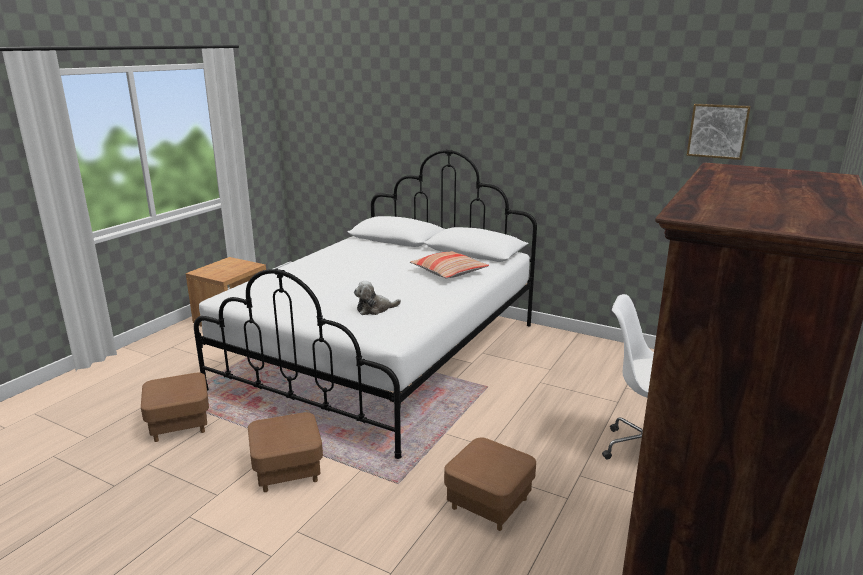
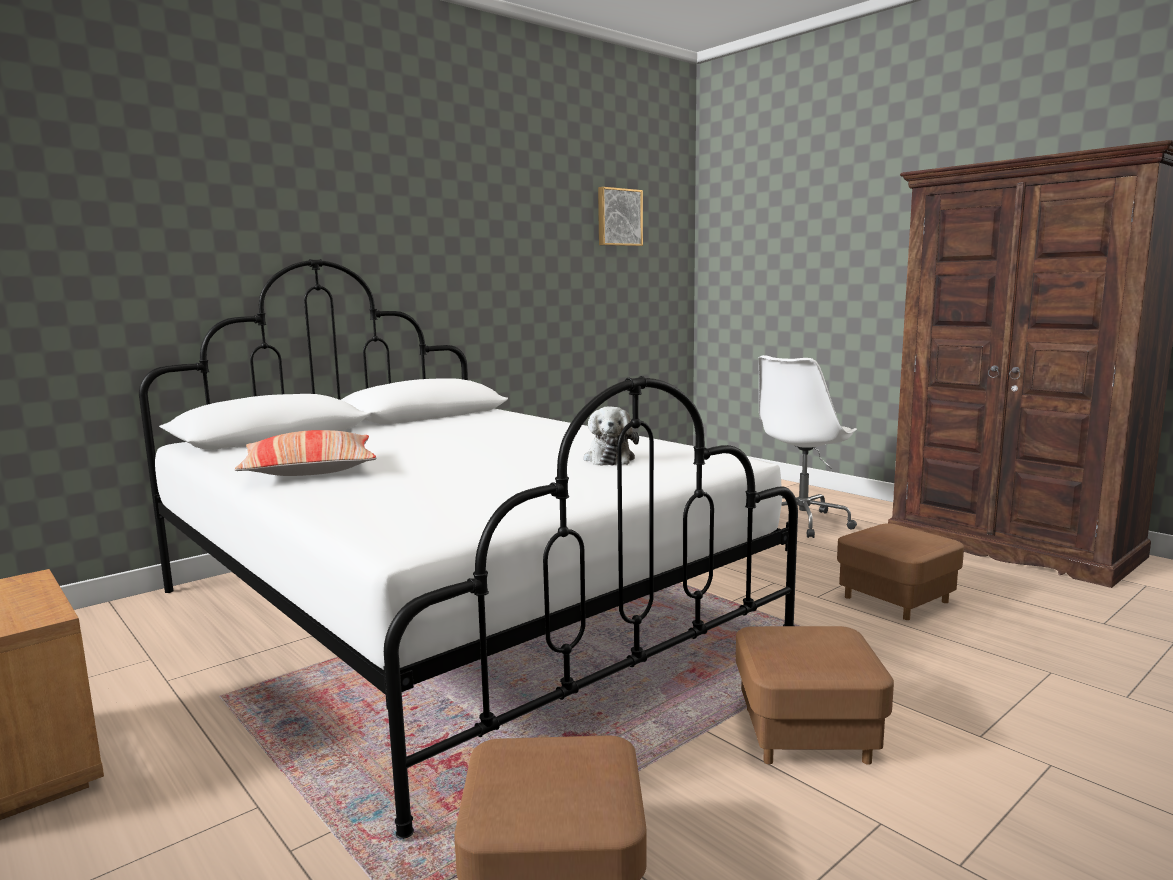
camera: 70 degrees left, 10 degrees down
pillow [410,251,489,278] -> pillow moved to [234,430,377,476]

